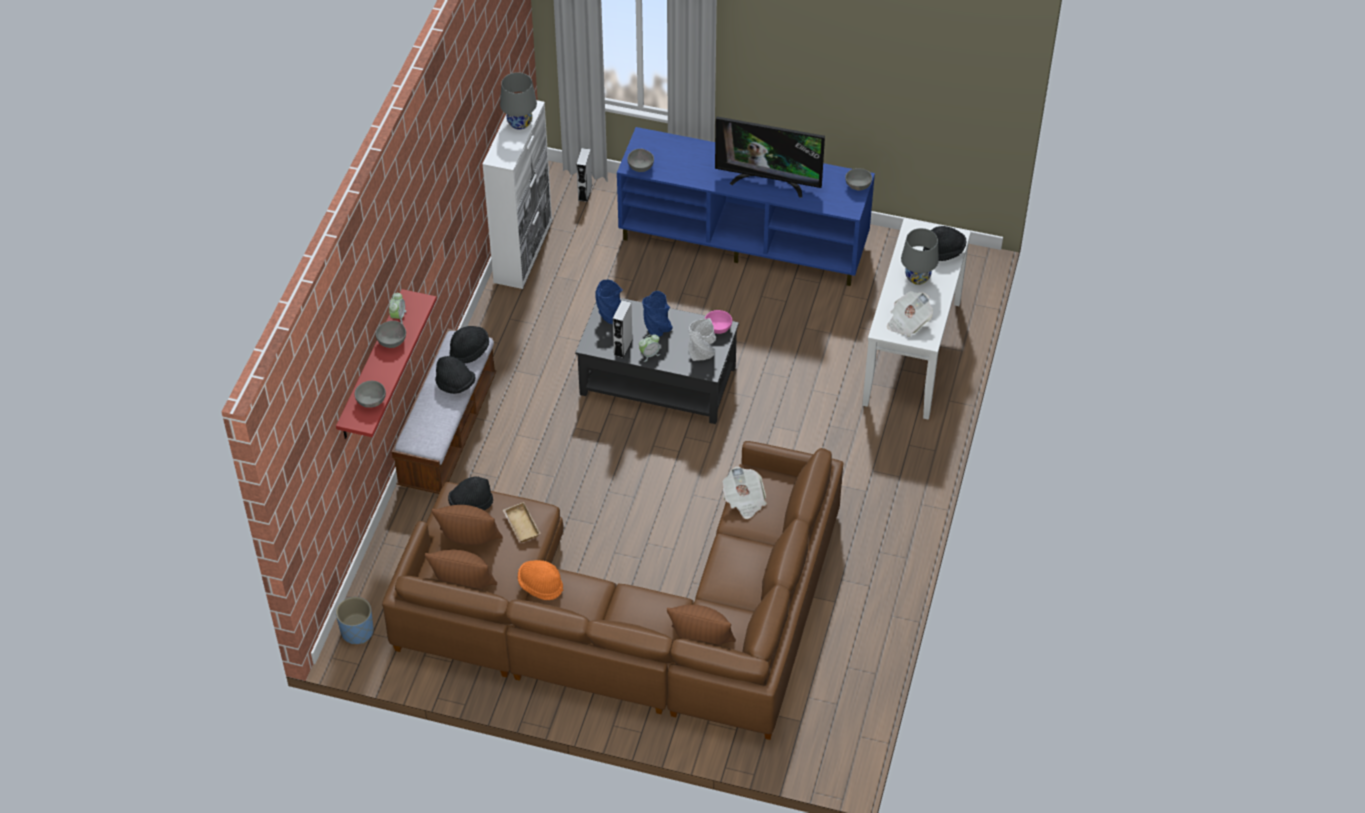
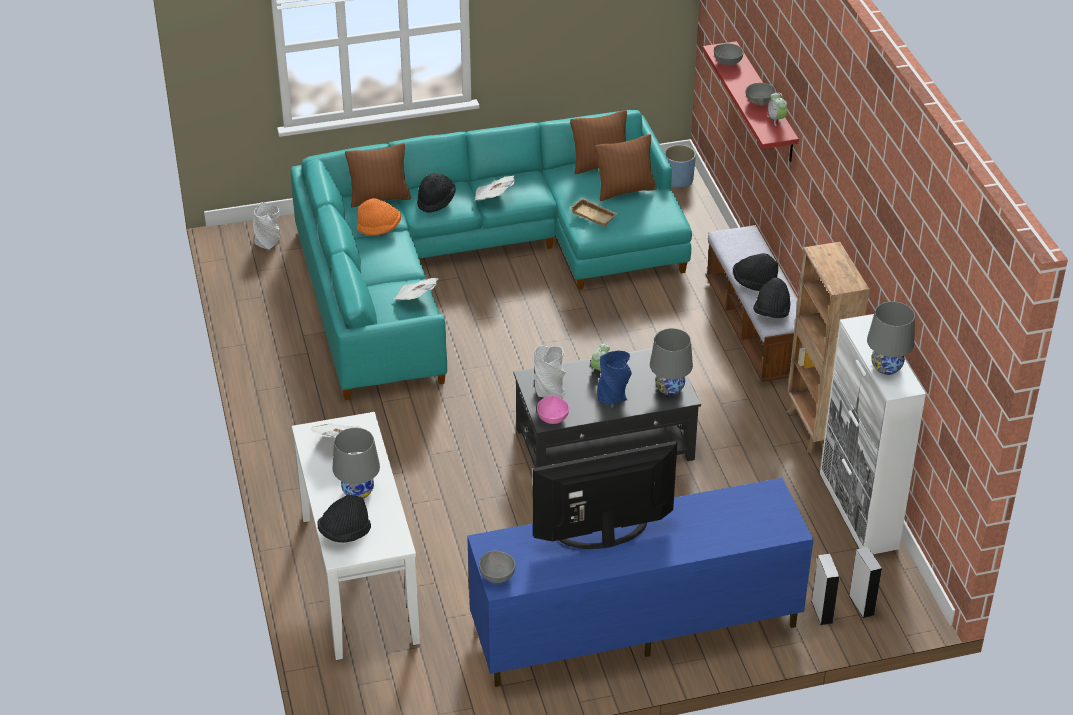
camera: 150 degrees right, 10 degrees down
brown sofa [382,441,843,740] -> turquoise sofa [291,110,692,400]
black hat [448,476,493,510] -> black hat moved to [417,173,456,213]
orange hat [517,560,563,600] -> orange hat moved to [357,198,401,236]
blue vase [595,280,623,324] -> grey table lamp [650,328,693,395]
grey speaker [613,300,633,358] -> grey speaker moved to [811,554,840,625]
grey bowl [627,149,654,172] -> none
none -> grey vase [253,202,281,250]
none -> newspaper [474,176,515,201]
none -> brown bookcase [786,242,869,453]

